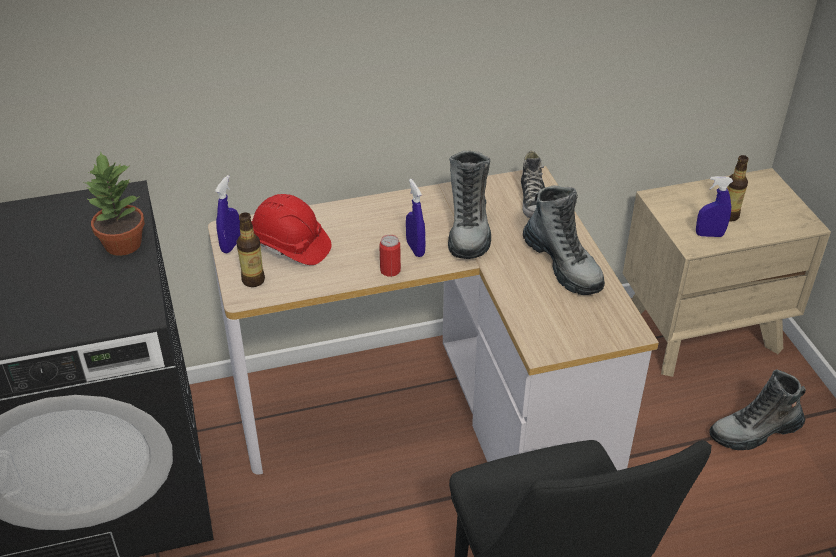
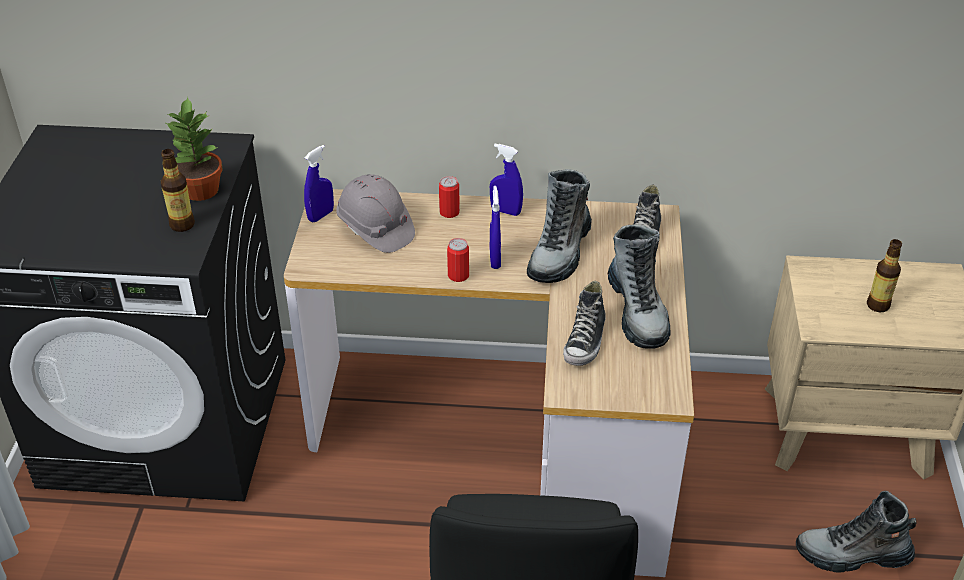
camera: 20 degrees right, 0 degrees up
bottle [237,212,265,287] -> bottle moved to [161,149,195,232]
red hard hat [252,194,331,265] -> grey hard hat [336,174,415,253]
blue spray bottle [696,176,733,237] -> blue spray bottle moved to [490,144,523,216]
none -> can [439,176,460,218]
none -> shoe [563,281,606,366]

